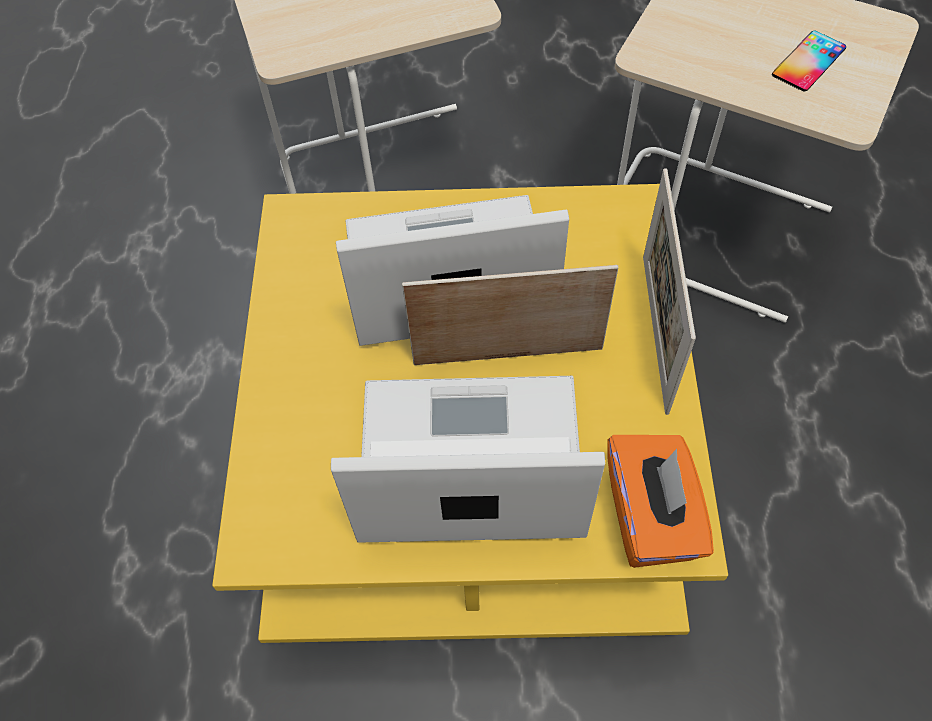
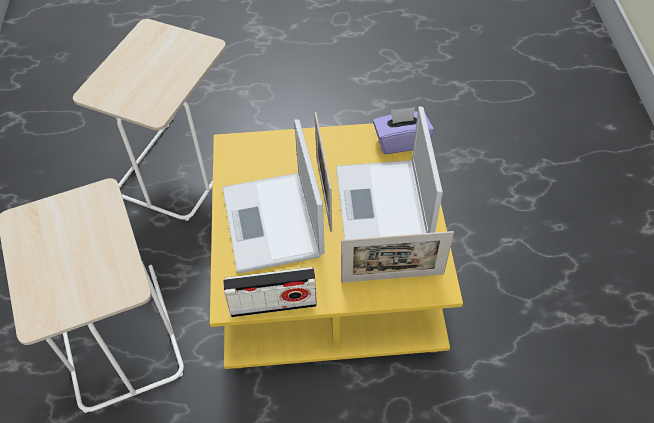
camera: 95 degrees left, 5 degrees down
orange tissue box [607,435,714,568] -> purple tissue box [373,107,434,154]
picture frame [643,168,696,415] -> picture frame moved to [341,231,454,283]
phone [772,31,846,92] -> none
none -> radio [223,267,317,317]

